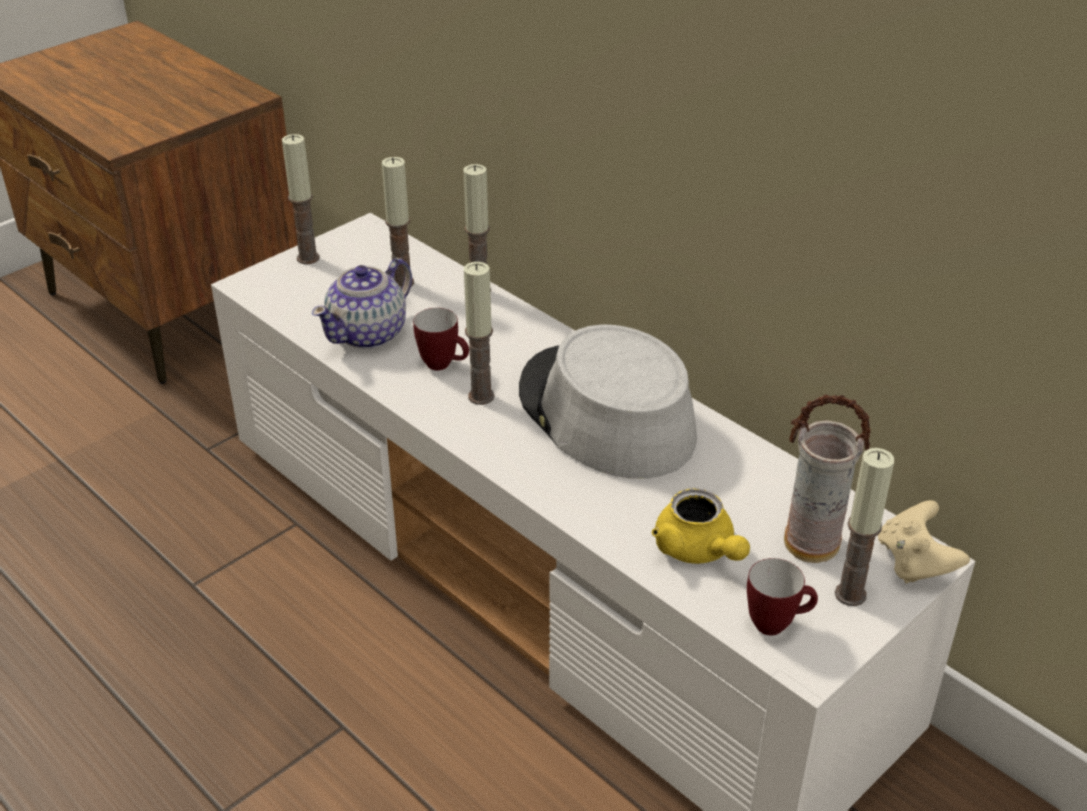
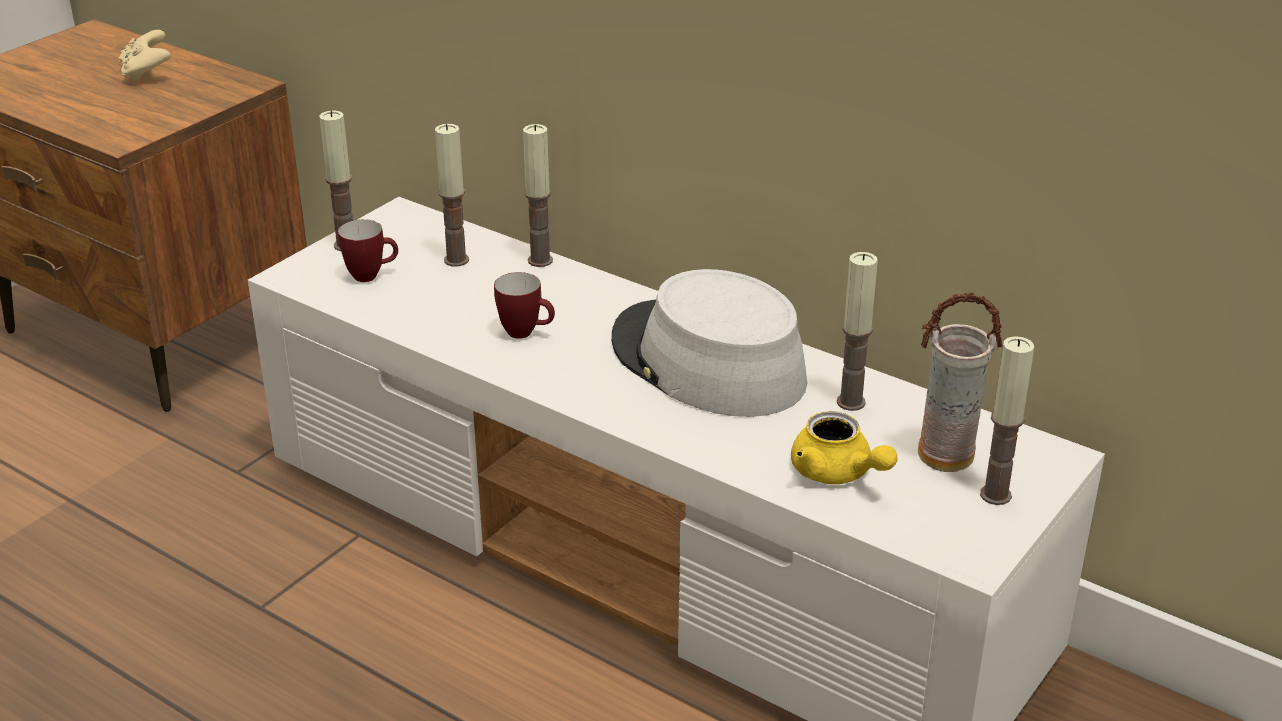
camera: 10 degrees left, 5 degrees down
teapot [312,258,412,349] -> none
candle [464,262,495,405] -> candle moved to [837,252,878,411]
mug [747,558,818,635] -> mug moved to [338,219,398,282]
beige game controller [878,500,970,584] -> beige game controller moved to [119,30,171,83]

